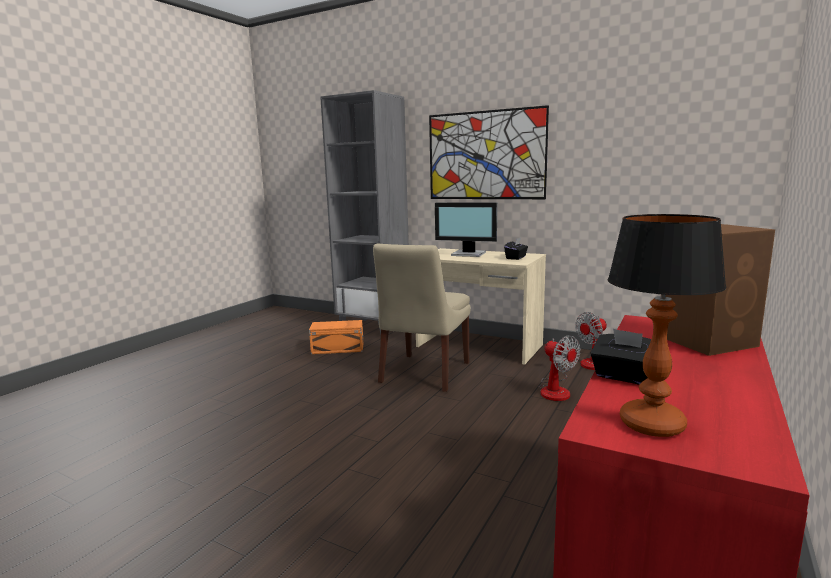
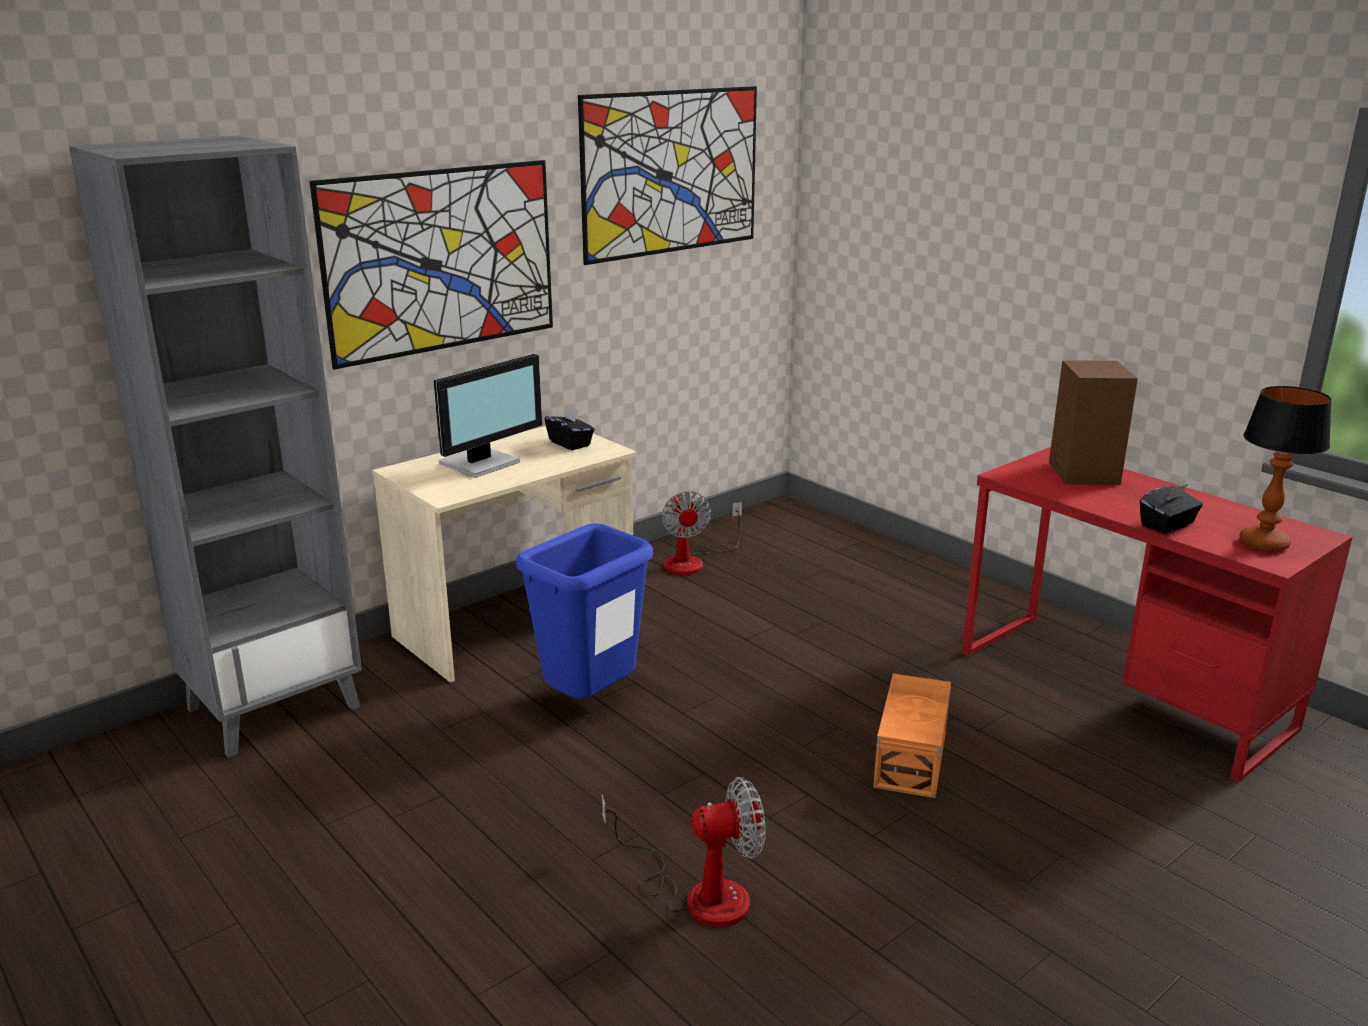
camera: 70 degrees left, 10 degrees up
orange storage box [309,320,363,354] -> orange storage box moved to [873,674,951,798]
beige chair [373,244,471,392] -> blue trash can [516,523,653,698]
fan [539,336,581,401] -> fan moved to [602,777,766,927]
none -> picture [578,86,757,265]

